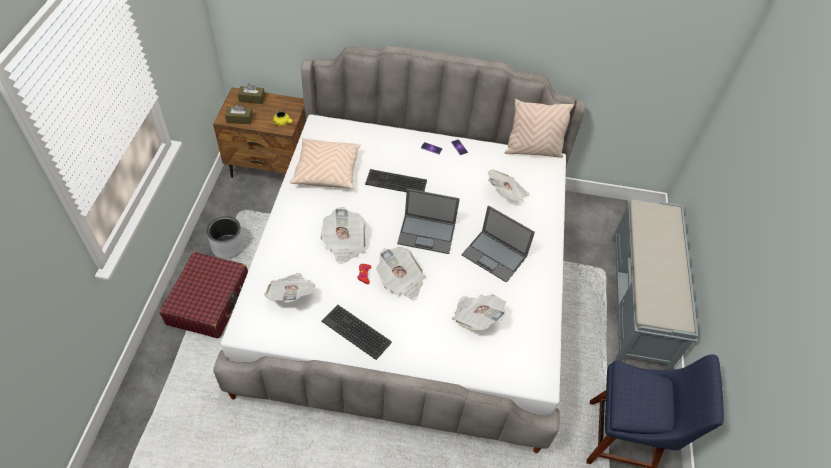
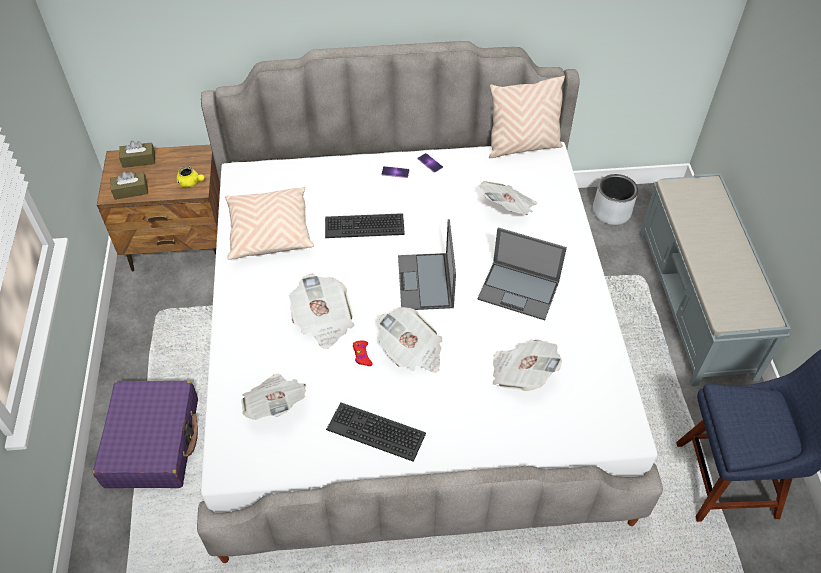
camera: 10 degrees left, 0 degrees up
red suitcase [159,252,248,338] -> purple suitcase [93,381,198,488]
grey planter [207,216,245,259] -> grey planter moved to [593,174,638,225]
laptop [397,189,460,254] -> laptop turned 90 degrees clockwise [398,219,456,310]

